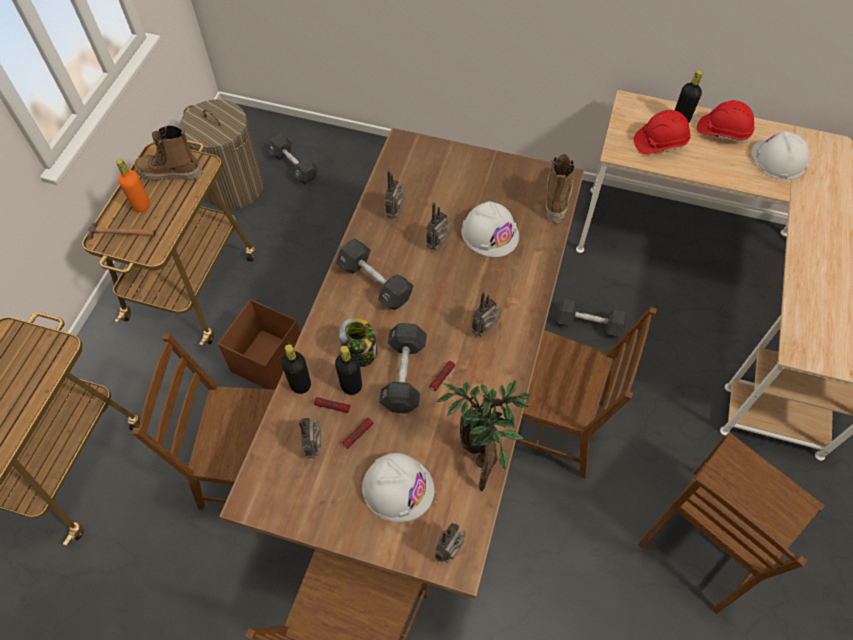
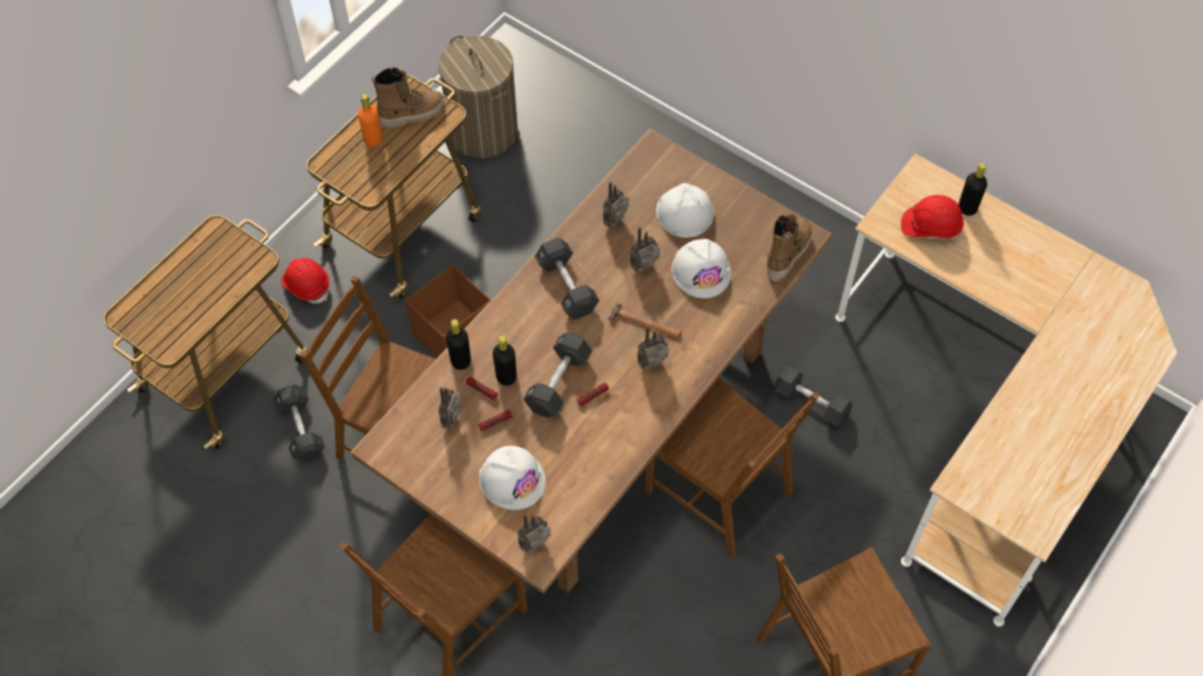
camera: 20 degrees right, 0 degrees up
hammer [86,222,156,240] -> hammer moved to [608,303,681,338]
boot [135,125,203,181] -> boot turned 135 degrees clockwise [372,67,444,129]
black dumbbell [267,134,318,185] -> black dumbbell moved to [274,385,325,462]
jar [339,318,377,367] -> none
potted plant [437,380,530,491] -> none
red hard hat [697,100,755,144] -> red hard hat moved to [281,258,330,304]
white hard hat [751,131,809,180] -> white hard hat moved to [656,183,714,238]

